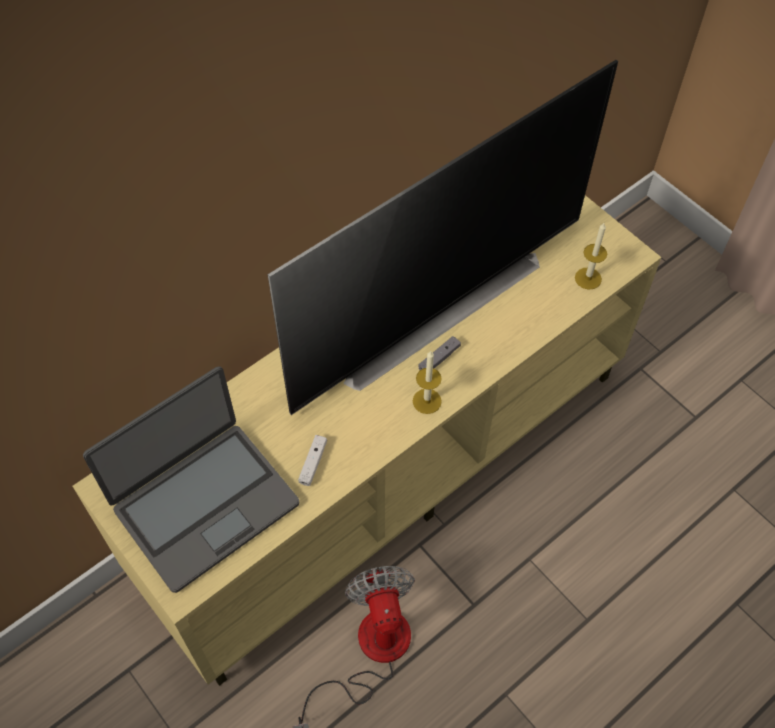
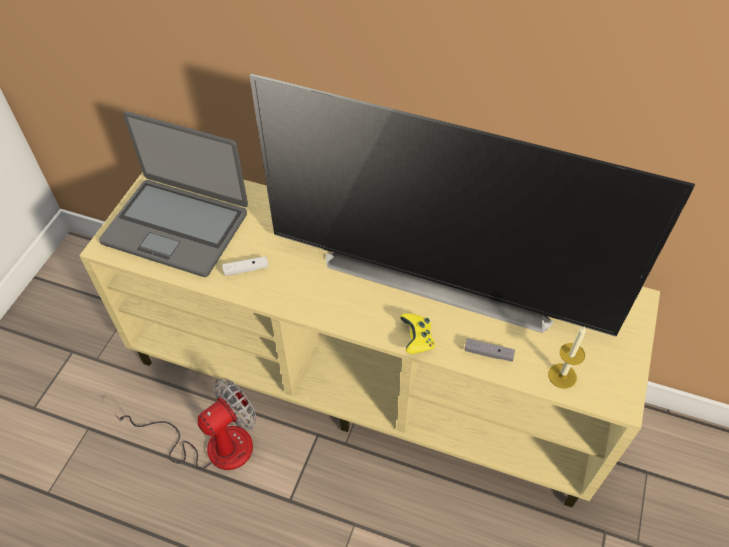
camera: 60 degrees right, 5 degrees down
candle [413,351,442,414] -> none
grey game controller [418,336,461,370] -> grey game controller moved to [465,338,515,362]
none -> yellow game controller [400,313,435,354]

